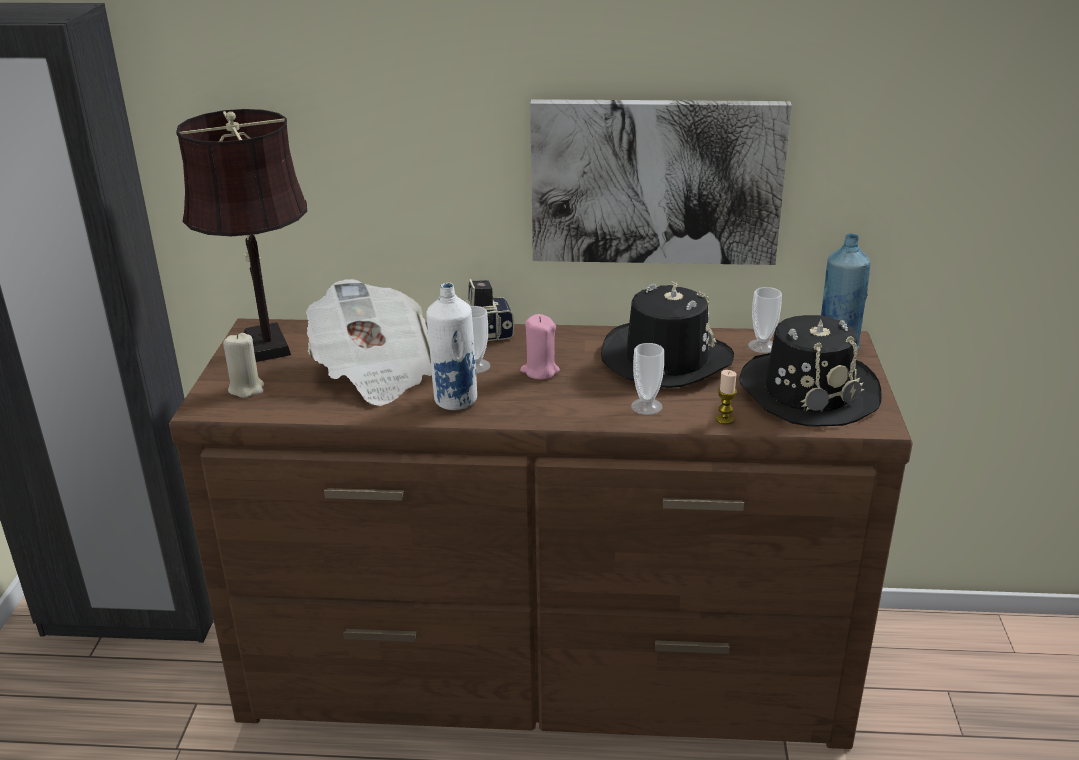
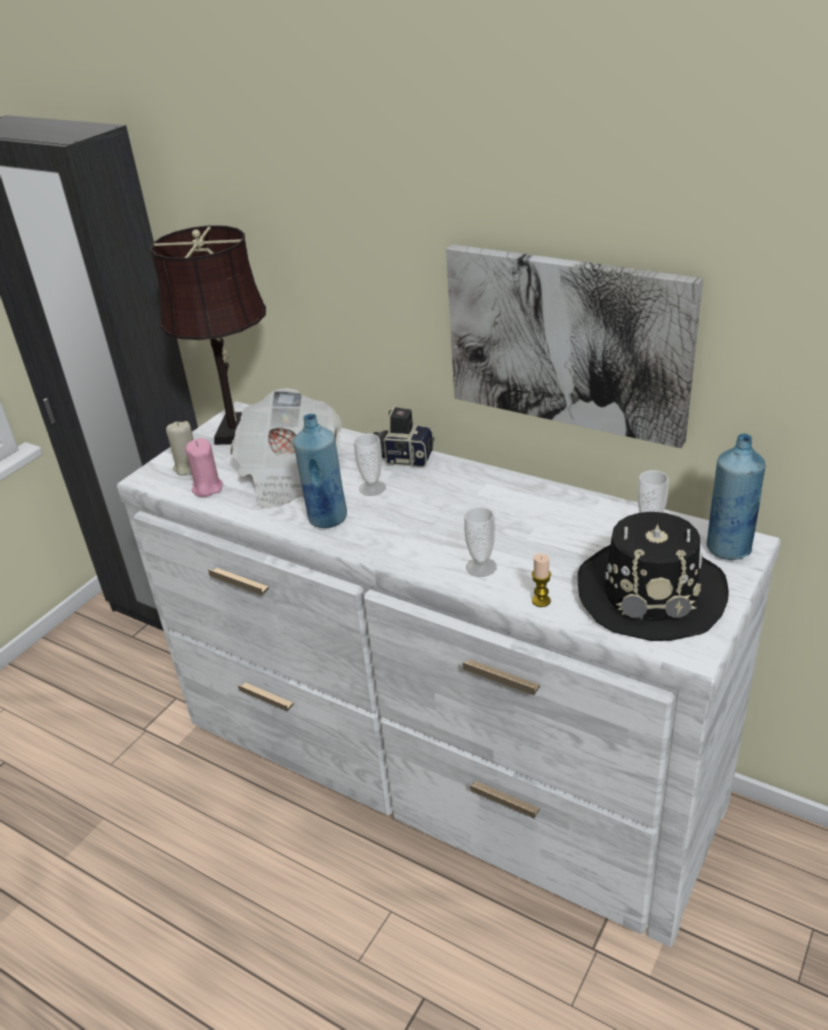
camera: 30 degrees right, 5 degrees up
brown dresser [169,319,913,749] -> white dresser [117,401,781,947]
white bottle [426,283,477,410] -> blue bottle [293,414,347,528]
pink candle [520,314,560,379] -> pink candle moved to [186,438,223,497]
black hat [601,282,734,388] -> none

